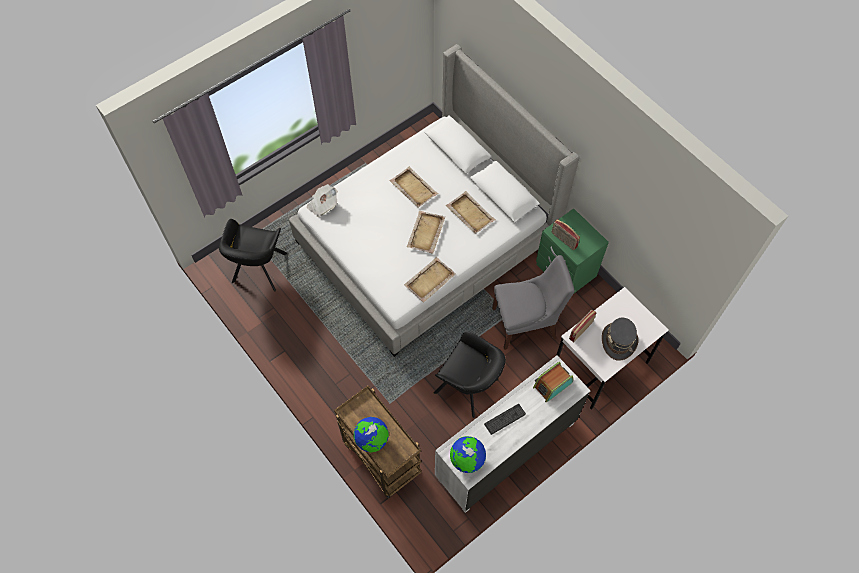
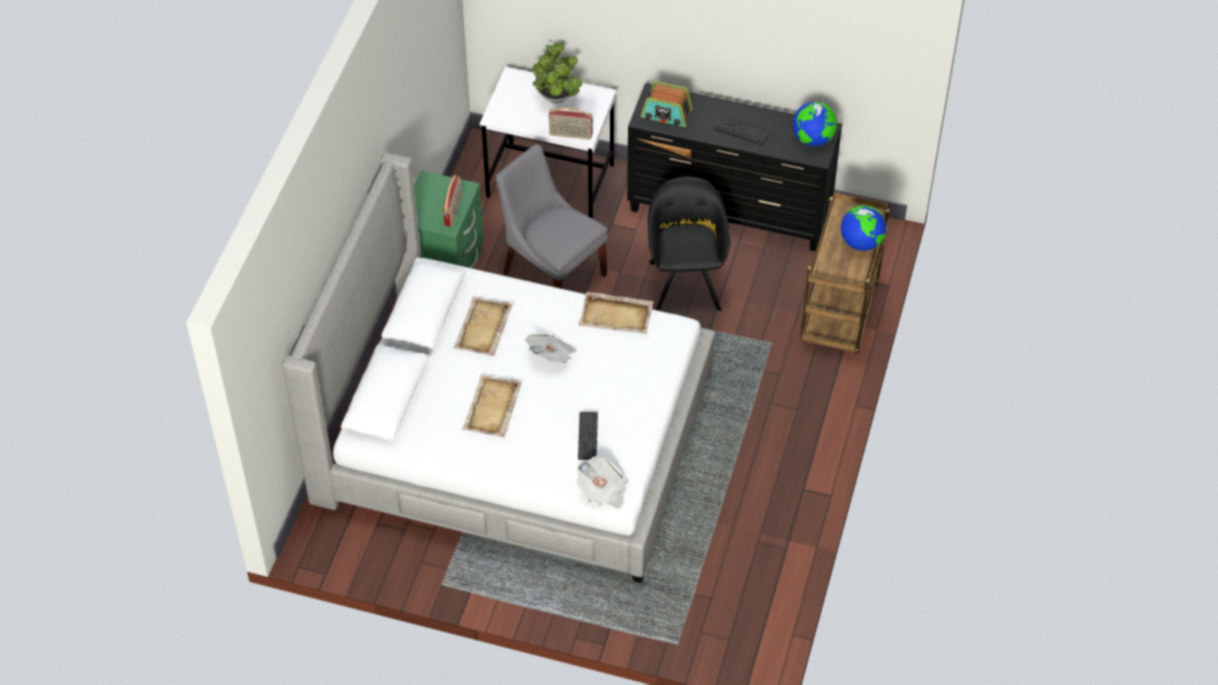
camera: 125 degrees left, 10 degrees down
black armchair [219,219,287,291] -> none
beige tray [407,211,445,253] -> newspaper [526,334,577,363]
white dresser [435,355,591,513] -> black dresser [627,83,842,251]
grey hat [602,318,639,361] -> potted plant [533,42,582,104]
none -> keyboard [578,412,598,460]

